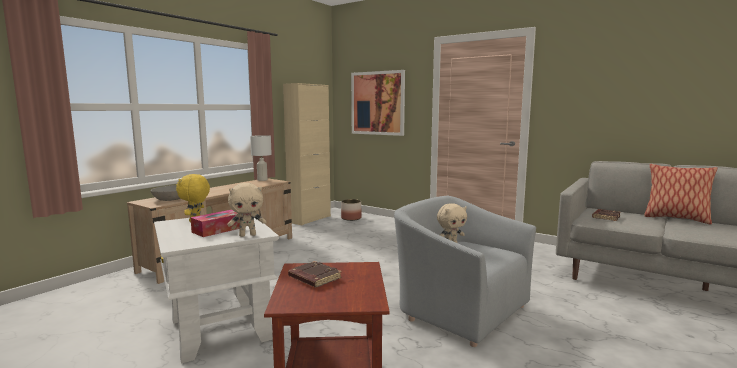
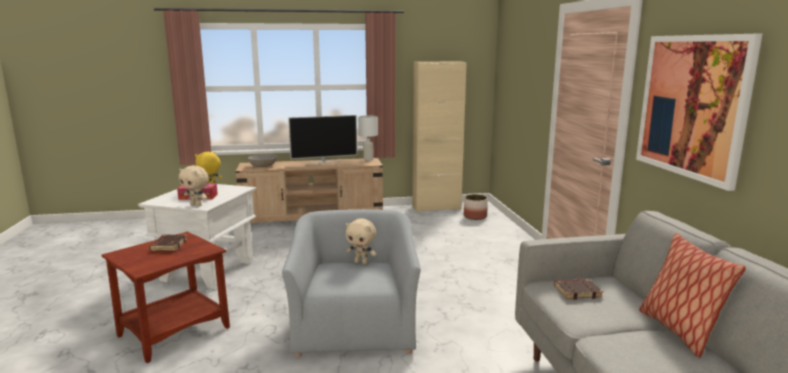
camera: 45 degrees right, 5 degrees up
picture [351,70,405,136] -> picture moved to [636,34,762,191]
none -> television [288,115,357,164]

